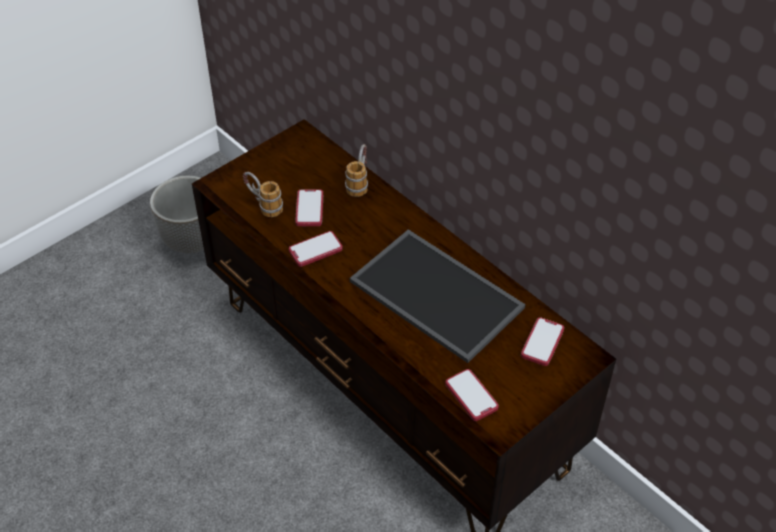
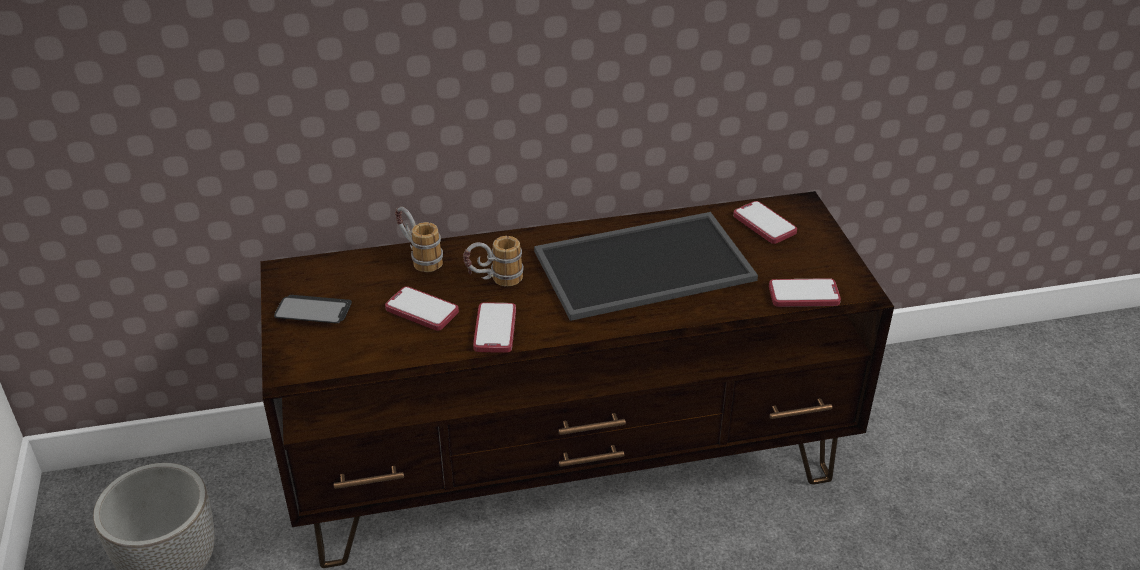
camera: 60 degrees left, 10 degrees down
mug [243,172,283,217] -> mug moved to [463,236,524,286]
none -> phone [274,295,352,324]

